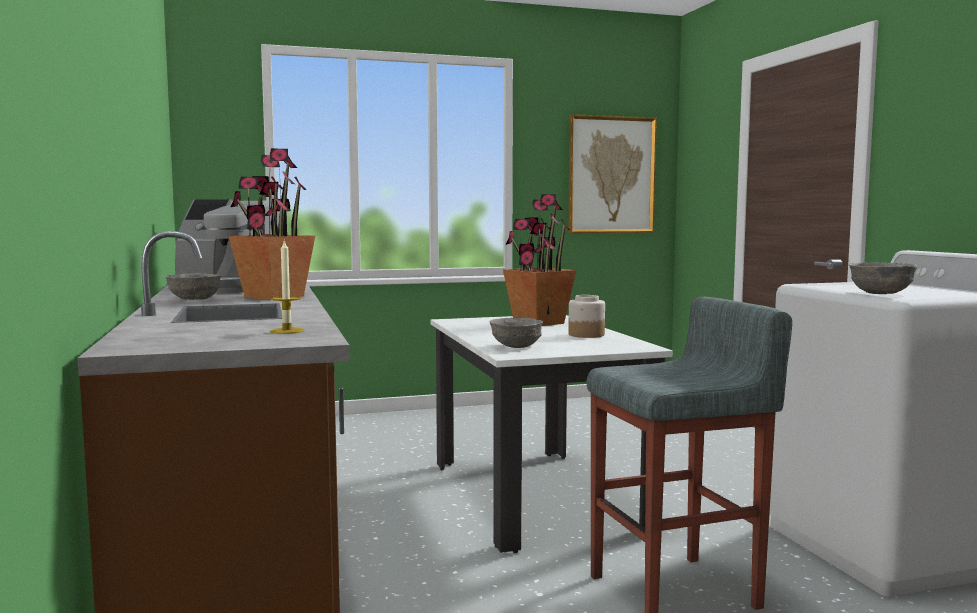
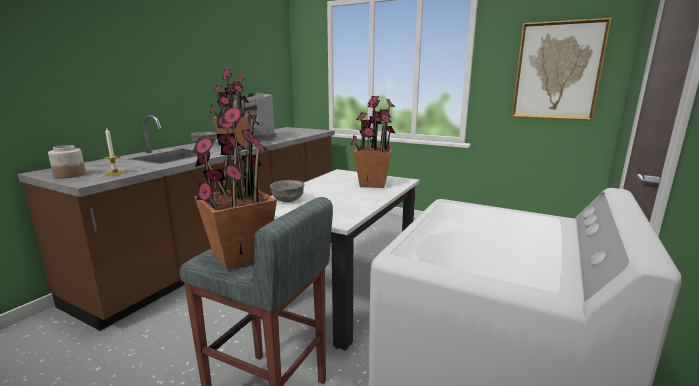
camera: 45 degrees right, 10 degrees up
jar [568,295,605,338] -> jar moved to [48,145,86,178]
grey bowl [849,262,917,294] -> none
none -> potted plant [192,107,277,270]

